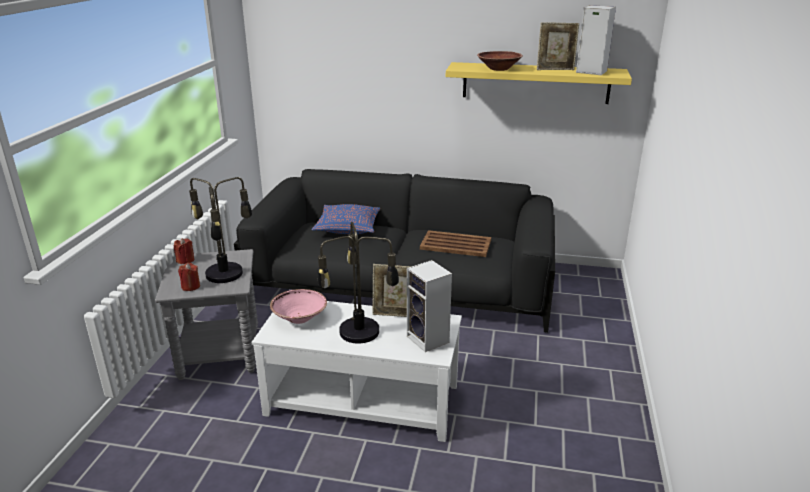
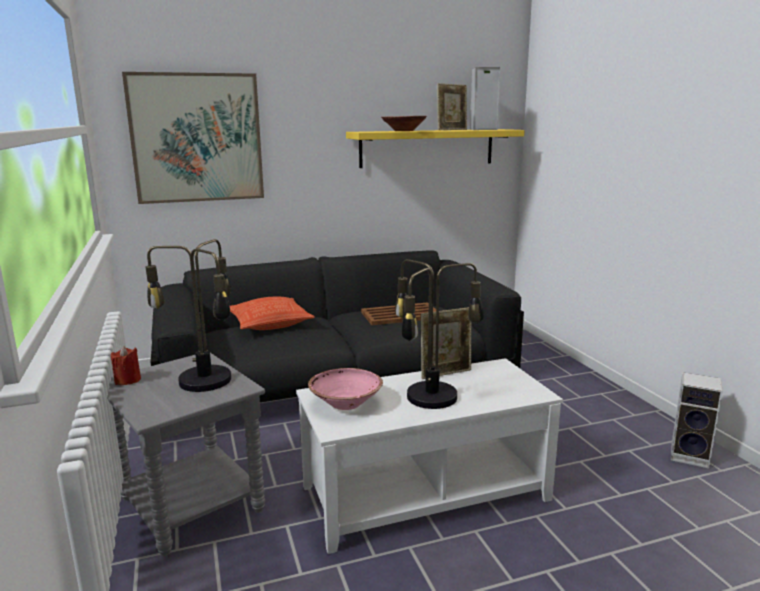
camera: 30 degrees left, 10 degrees down
red candle [178,263,200,291] -> none
blue pillow [312,204,380,234] -> orange pillow [230,297,315,330]
speaker [407,260,452,352] -> speaker moved to [671,372,723,468]
none -> picture [122,72,264,204]

